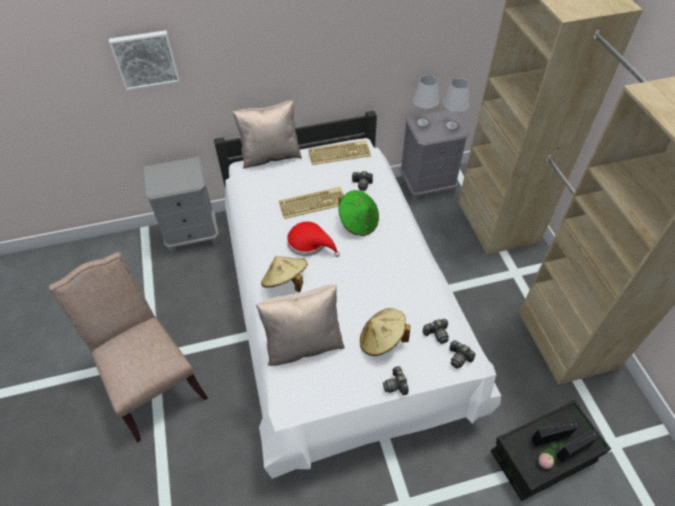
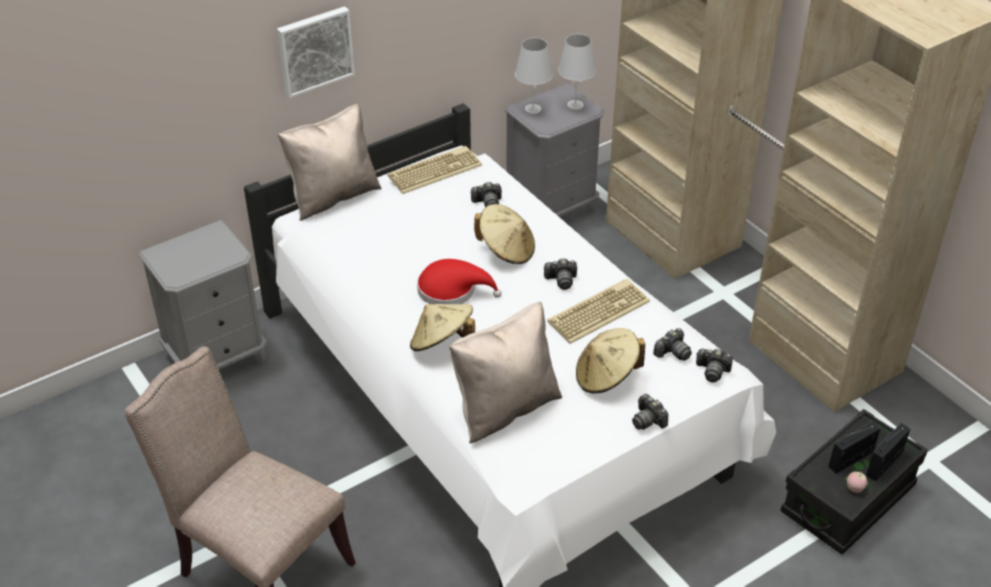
camera: 20 degrees left, 10 degrees down
picture [109,30,180,91] -> picture moved to [277,6,355,98]
keyboard [279,187,344,219] -> keyboard moved to [547,279,650,344]
green hat [338,190,379,236] -> beige hat [474,204,535,264]
none -> camera [543,258,577,290]

